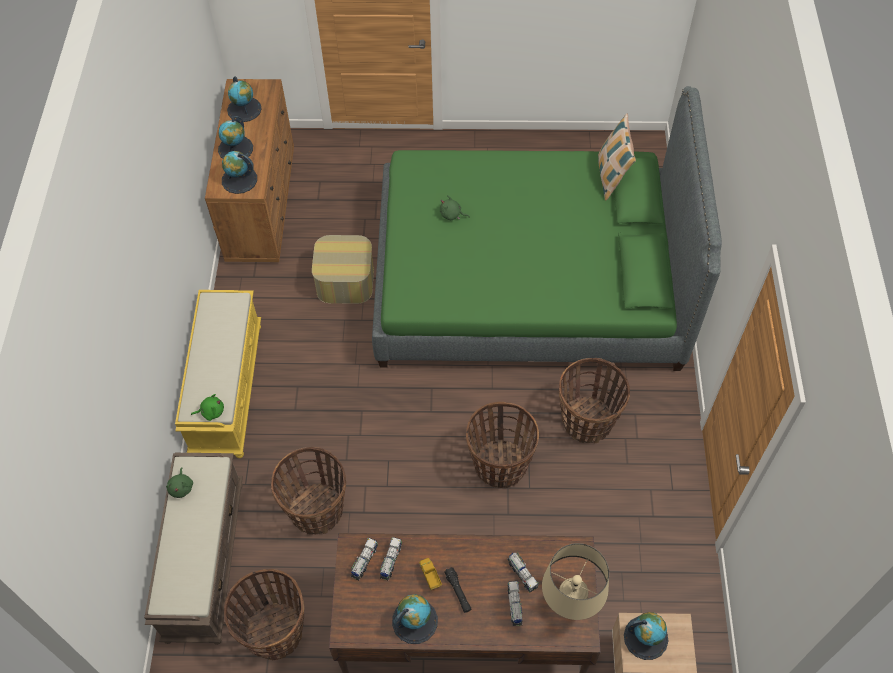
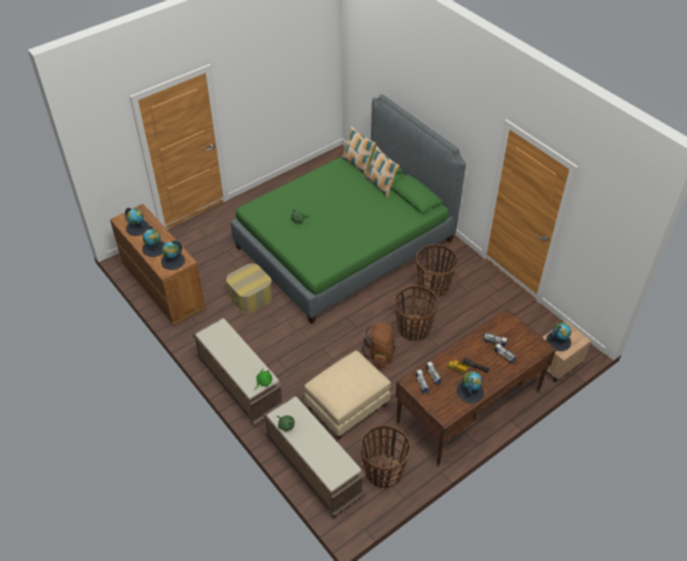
camera: 40 degrees left, 10 degrees down
yellow bench [175,290,261,458] -> brown bench [192,317,283,427]
basket [271,447,346,535] -> beige ottoman [304,350,391,439]
beige table lamp [542,543,609,620] -> none
none -> brown backpack [361,323,399,368]
none -> pillow [365,146,400,198]

